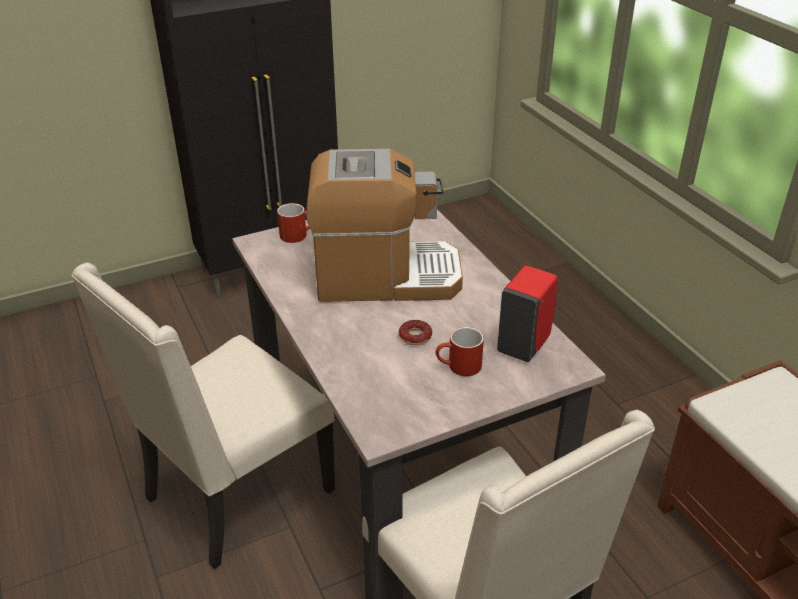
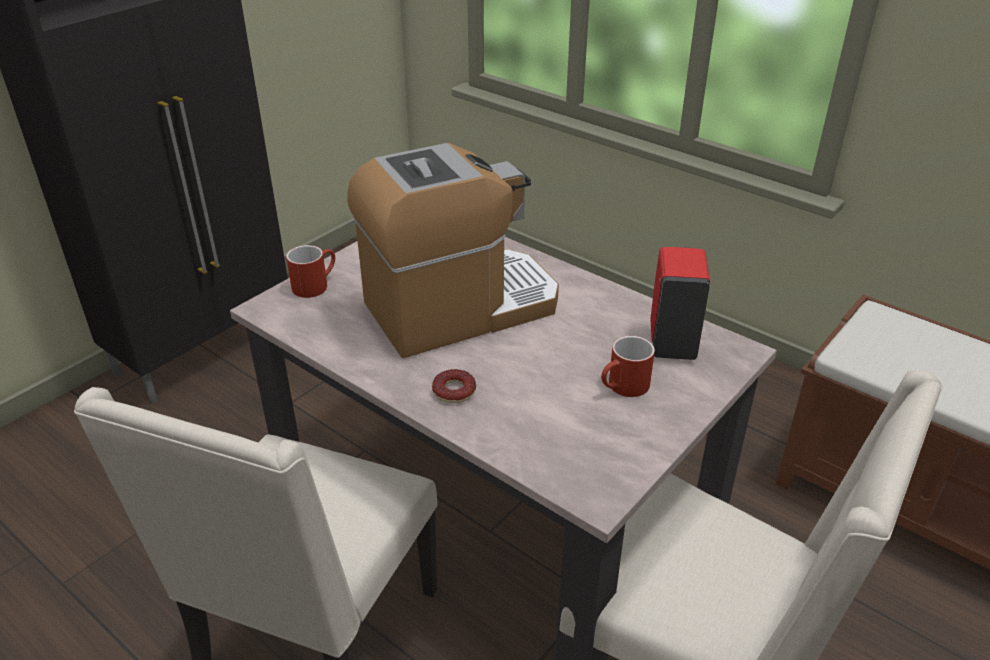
camera: 25 degrees left, 0 degrees up
donut [399,320,432,345] -> donut moved to [432,369,476,403]

